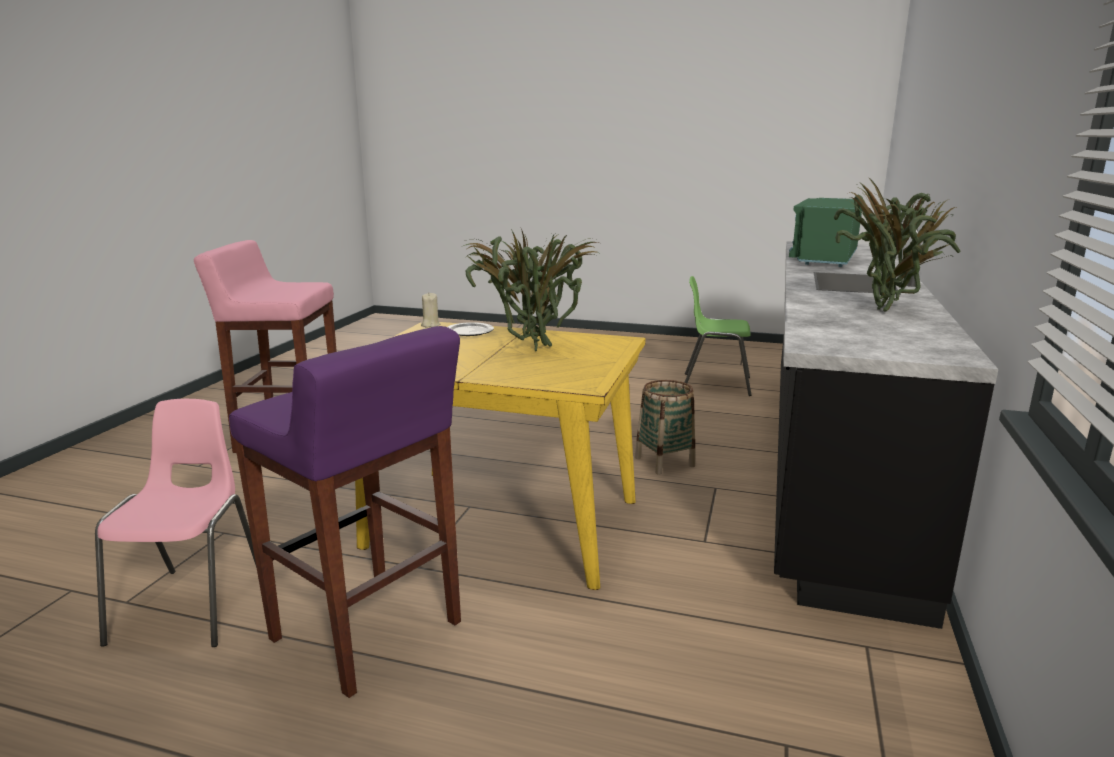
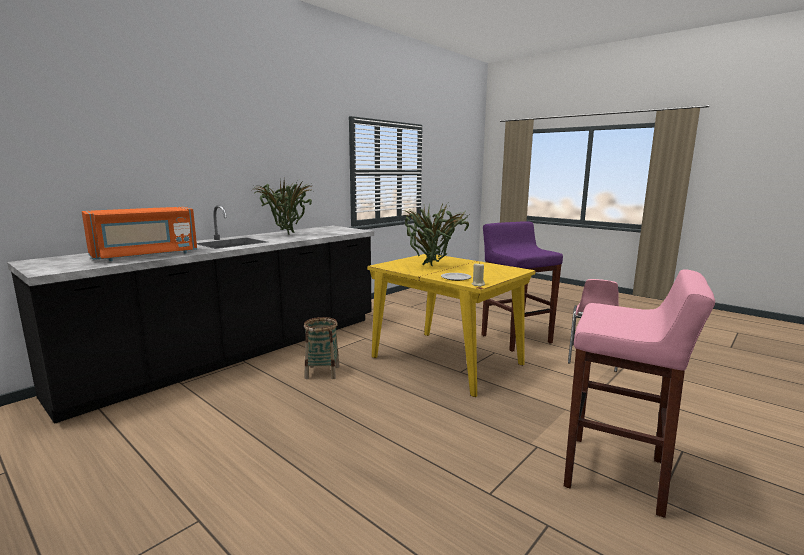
camera: 155 degrees left, 5 degrees down
green chair [684,276,752,396] -> none
green microwave [789,198,862,267] -> orange microwave [82,207,197,261]

